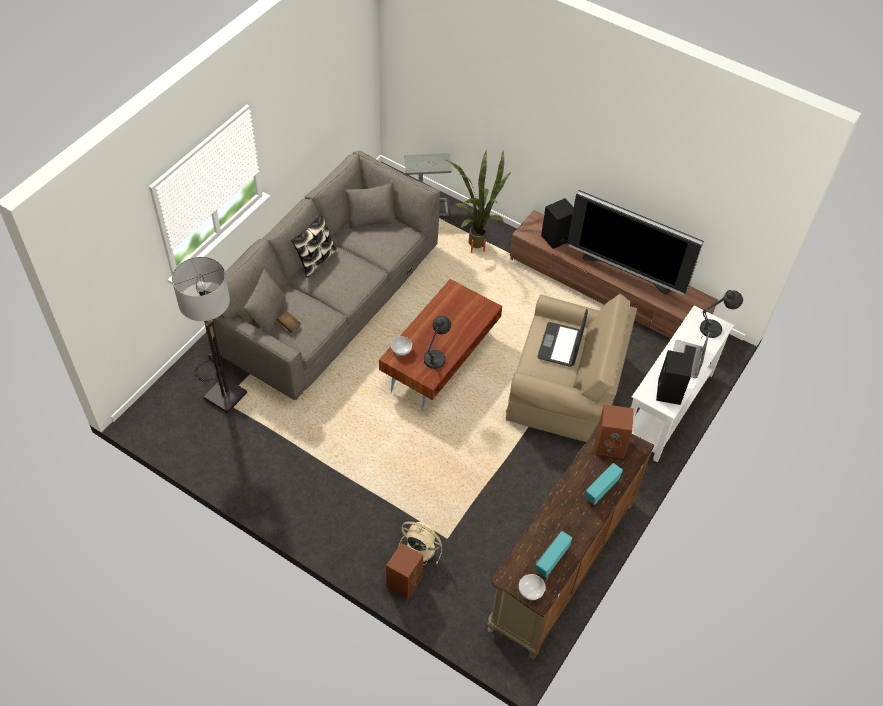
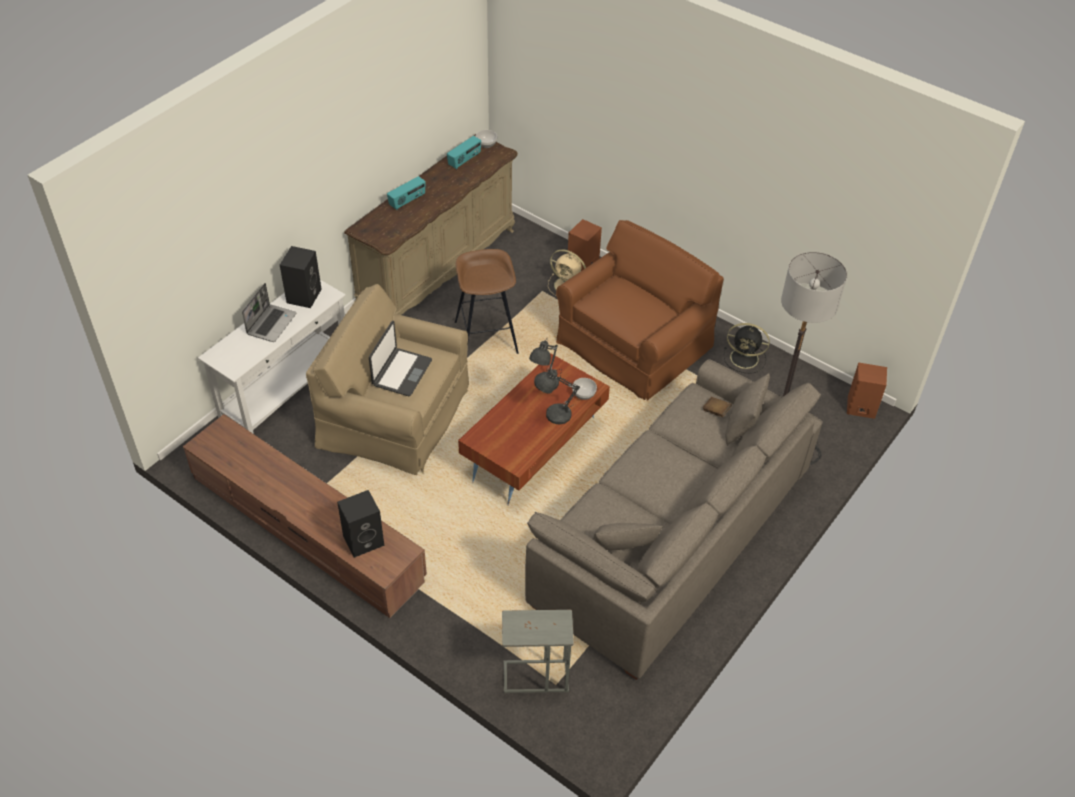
camera: 175 degrees left, 5 degrees down
pillow [291,213,337,278] -> none
potted plant [444,150,511,253] -> none
television [567,190,704,295] -> none
brown speaker [595,404,634,458] -> brown speaker moved to [847,362,887,419]
grey table lamp [699,290,743,340] -> grey table lamp moved to [535,369,580,424]
none -> brown stool [455,249,519,354]
none -> brown armchair [556,220,724,401]
none -> black fan [724,323,770,374]

